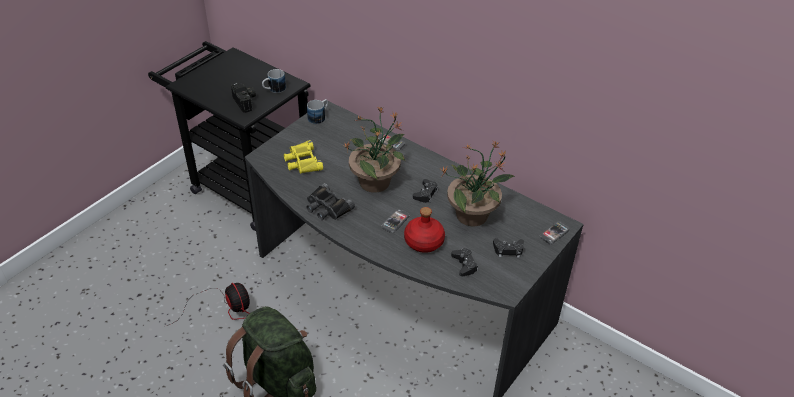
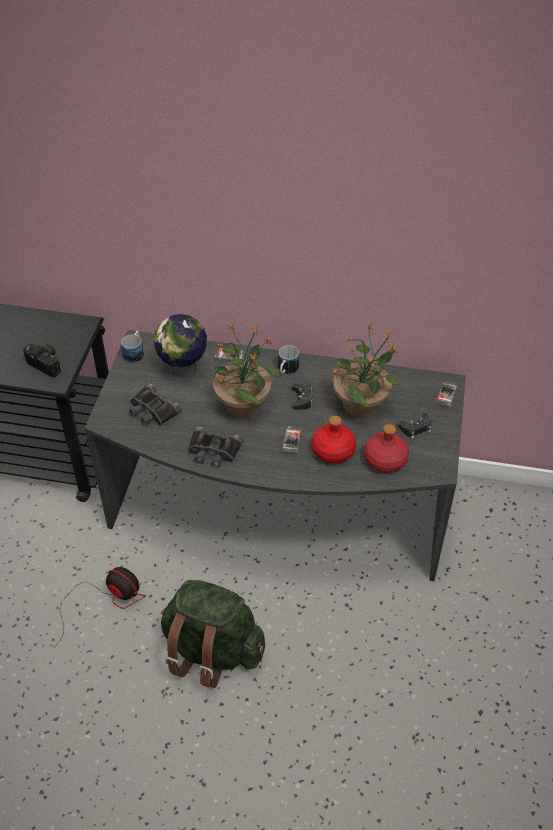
camera: 25 degrees left, 5 degrees up
mug [262,69,286,93] -> mug moved to [278,345,299,374]
yellow binoculars [284,140,323,174] -> black binoculars [129,383,182,426]
black game controller [451,248,478,277] -> red bottle [364,424,409,472]
none -> globe [154,314,207,378]

